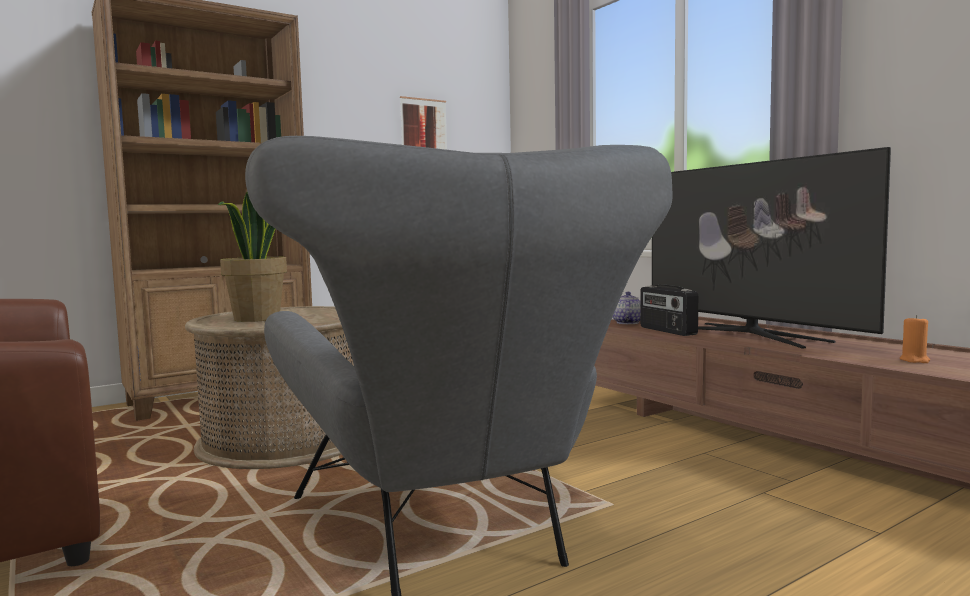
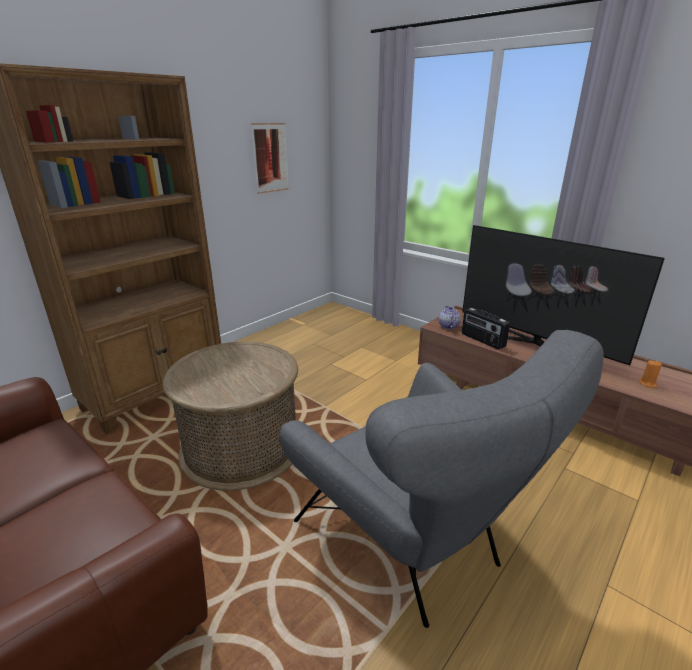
camera: 15 degrees left, 20 degrees up
potted plant [218,192,287,322] -> none

